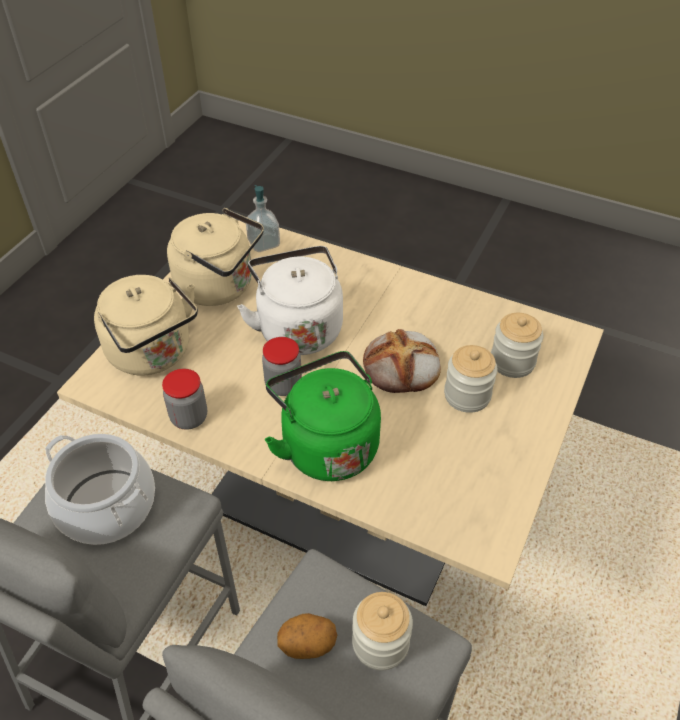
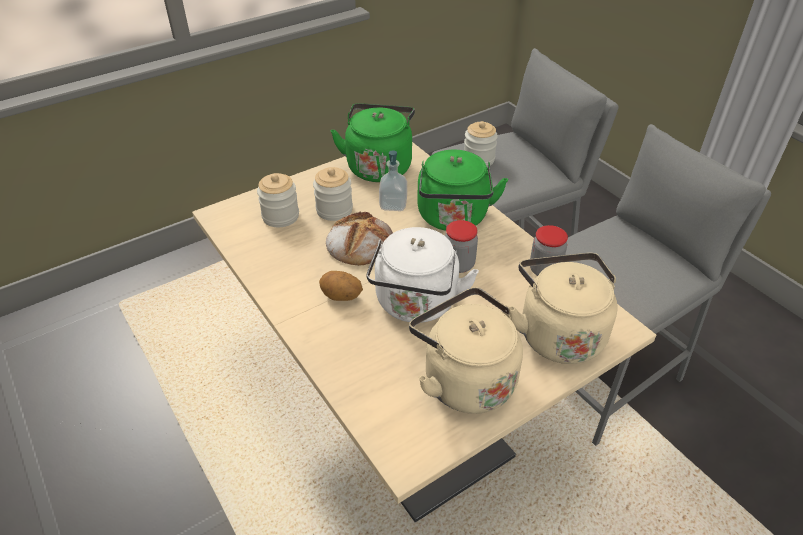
camera: 150 degrees left, 5 degrees down
cooking pot [45,434,155,545] -> none
soap dispenser [246,185,280,252] -> soap dispenser moved to [379,150,407,211]
potato [277,613,337,659] -> potato moved to [319,271,363,301]
none -> green kettle [331,103,415,182]

